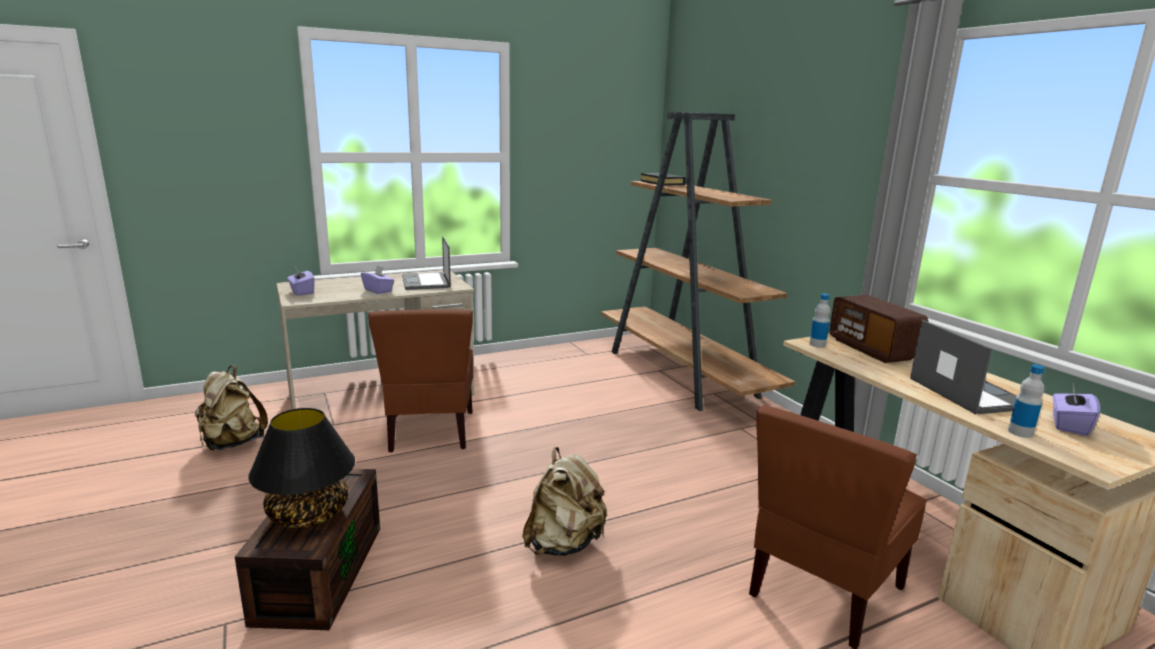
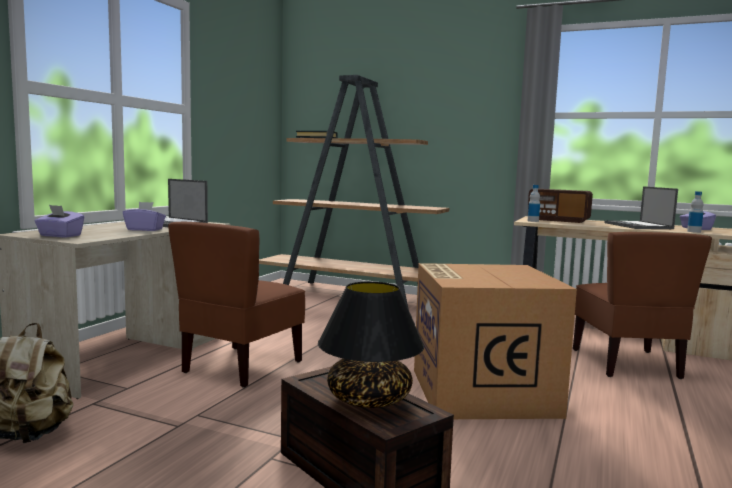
camera: 40 degrees left, 10 degrees down
brown chair [368,310,473,453] -> brown chair turned 75 degrees clockwise [168,222,305,388]
beige backpack [522,447,607,556] -> cardboard box [414,263,577,419]
laptop [910,320,1017,414] -> laptop turned 135 degrees counterclockwise [604,186,678,229]

